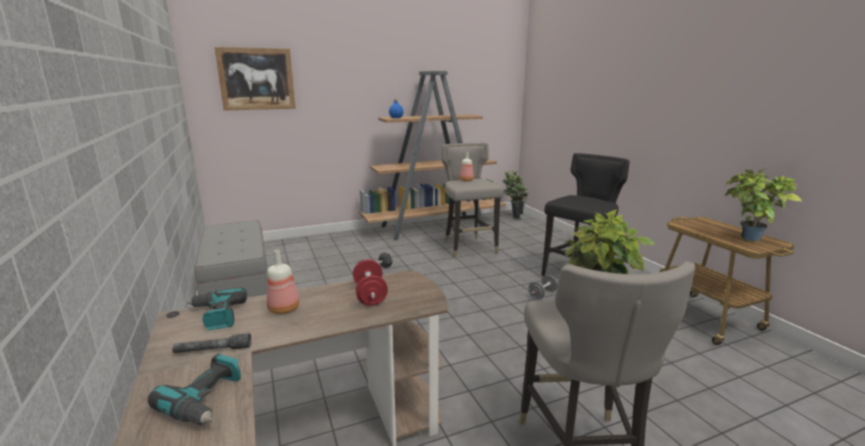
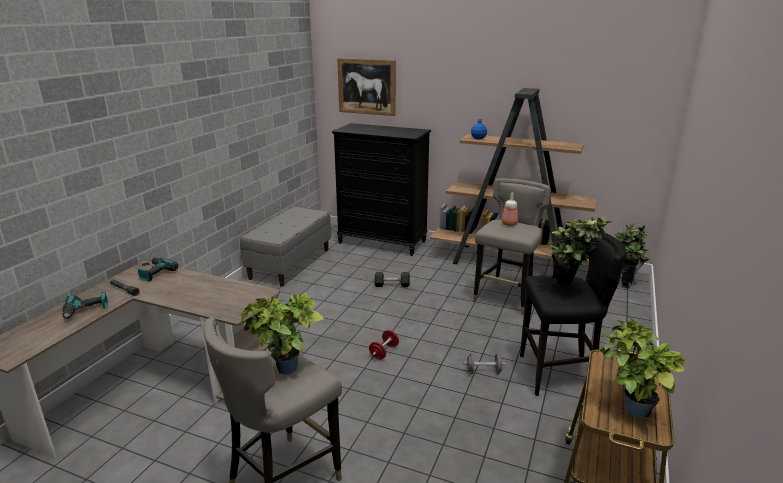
camera: 45 degrees right, 5 degrees up
bottle [267,250,300,314] -> none
red dumbbell [353,260,388,306] -> red dumbbell moved to [369,330,399,360]
none -> black dresser [332,123,431,256]
none -> potted plant [550,216,612,287]

